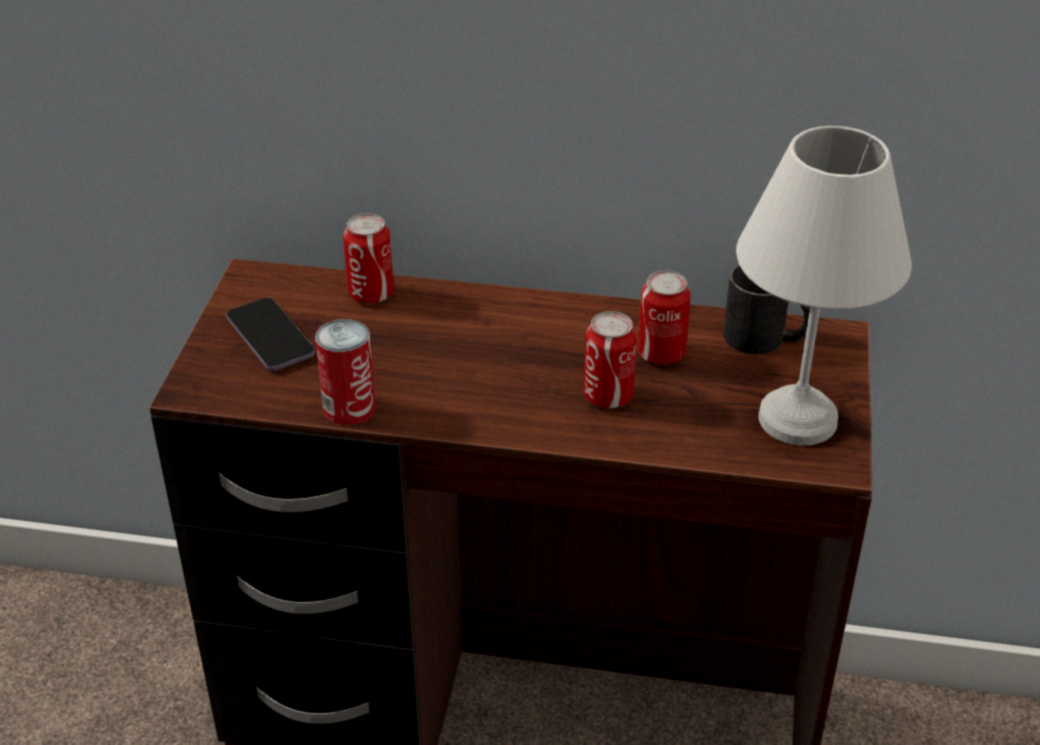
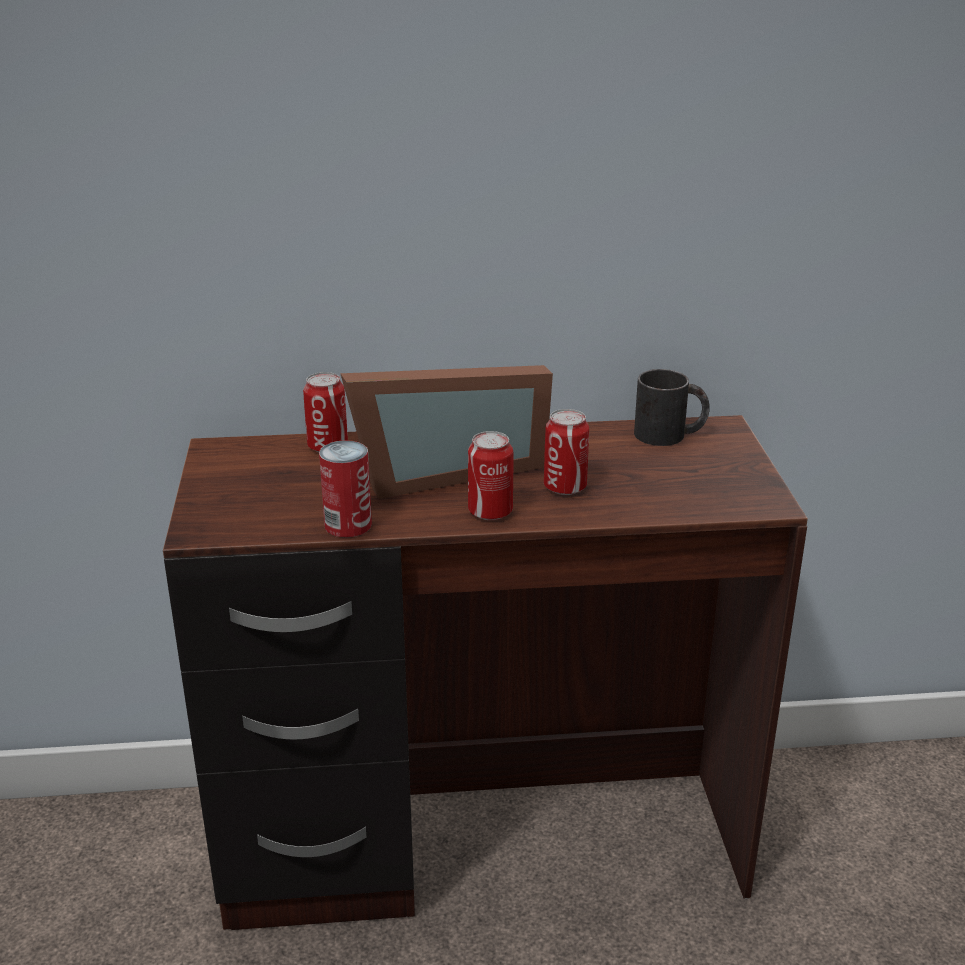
camera: 15 degrees left, 10 degrees down
phone [226,297,315,371] -> none
can [637,270,691,365] -> can moved to [468,431,513,520]
white table lamp [736,126,912,446] -> none
none -> picture frame [340,365,553,499]

